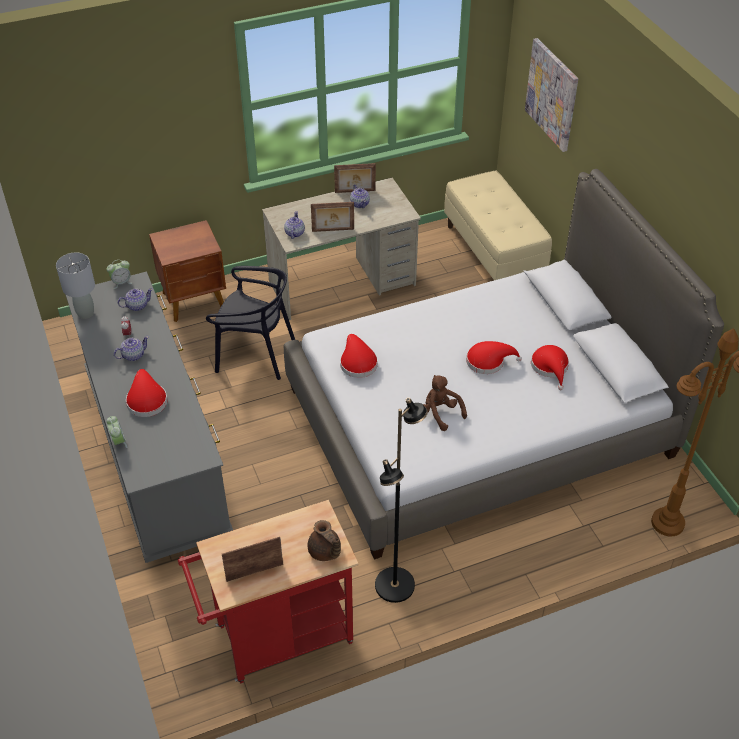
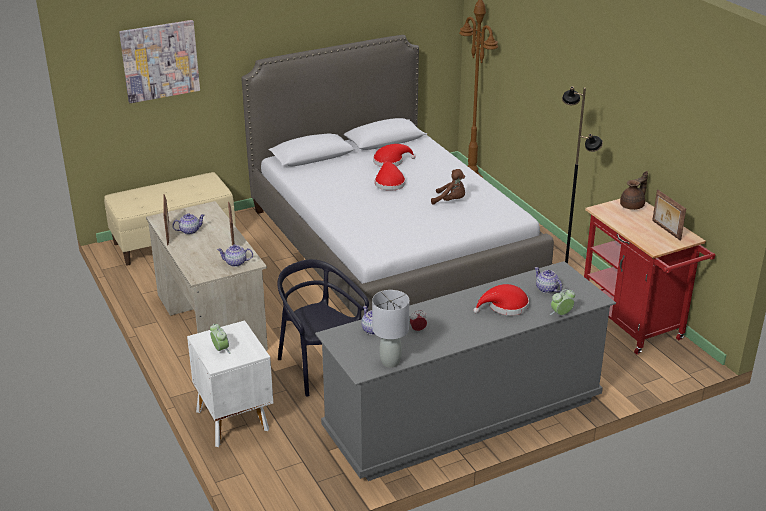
camera: 95 degrees left, 15 degrees down
alarm clock [107,260,132,289] -> alarm clock moved to [210,324,230,354]
teapot [114,336,149,361] -> teapot moved to [535,267,562,293]
brown nightstand [149,220,226,322] -> white nightstand [187,320,273,447]
black chair [206,266,295,380] -> black chair turned 45 degrees counterclockwise [277,259,369,397]
red hat [340,334,378,378] -> none
brown plush toy [423,375,467,431] -> brown plush toy turned 120 degrees counterclockwise [431,169,465,205]

